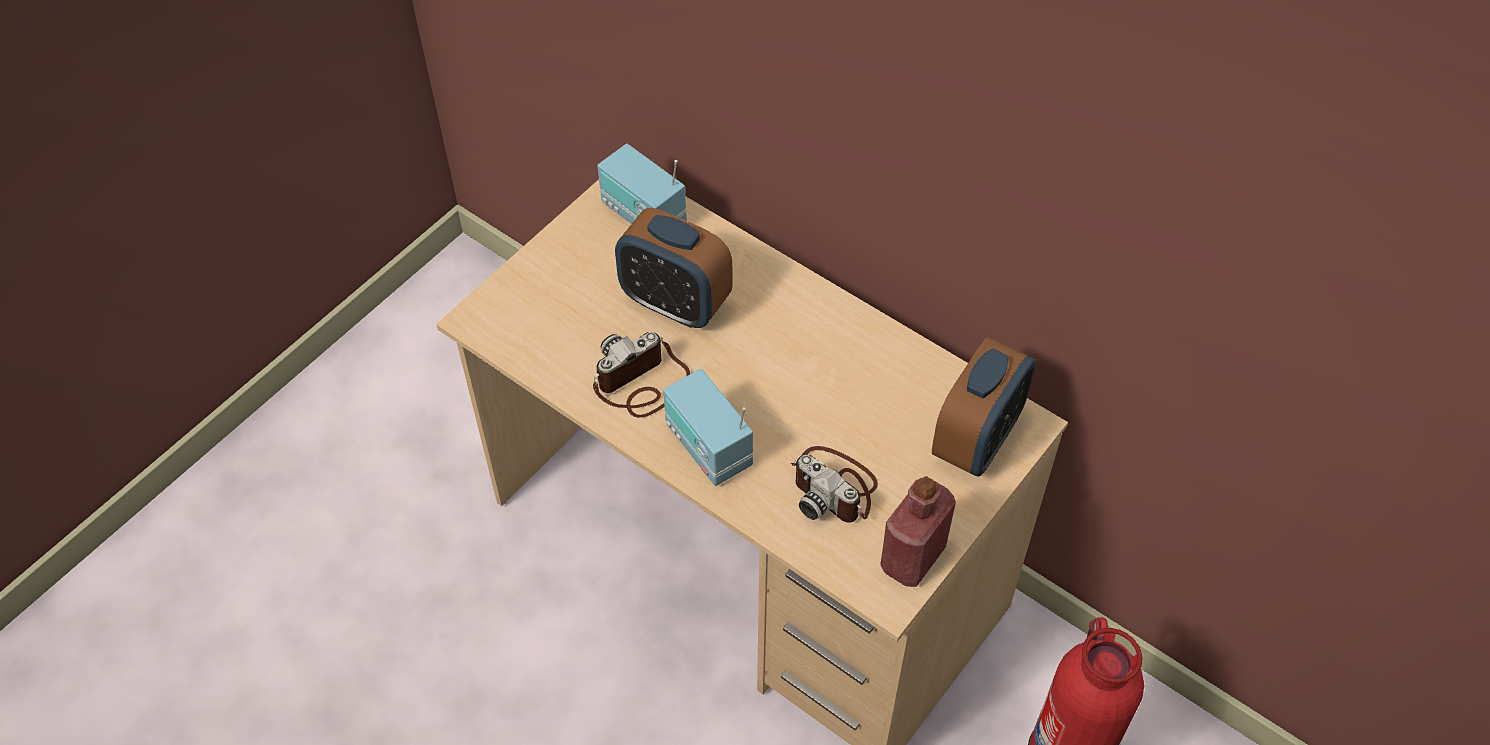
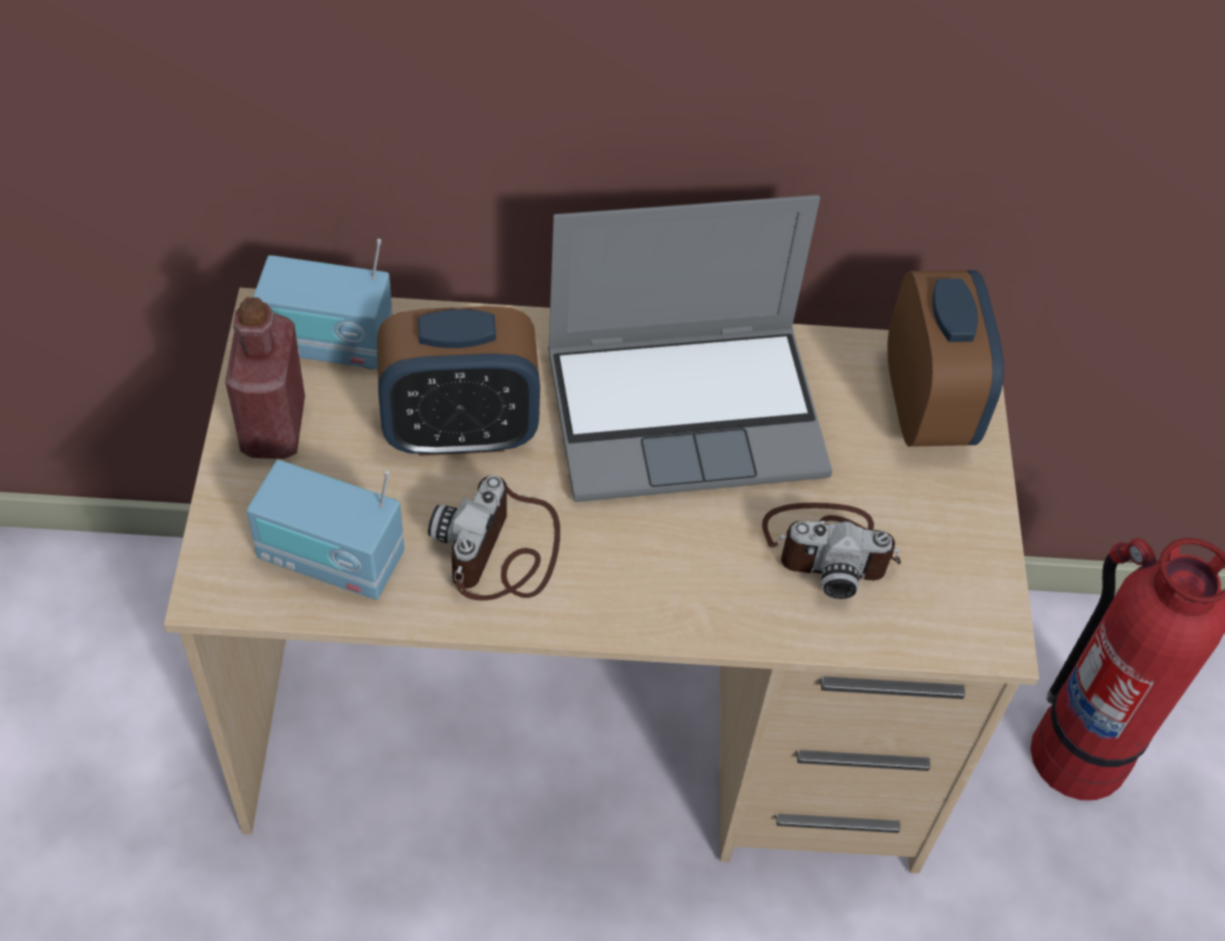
camera: 40 degrees left, 0 degrees up
radio [663,369,753,486] -> radio moved to [247,460,404,600]
red bottle [880,476,956,587] -> red bottle moved to [225,297,305,459]
none -> laptop [548,195,832,502]

